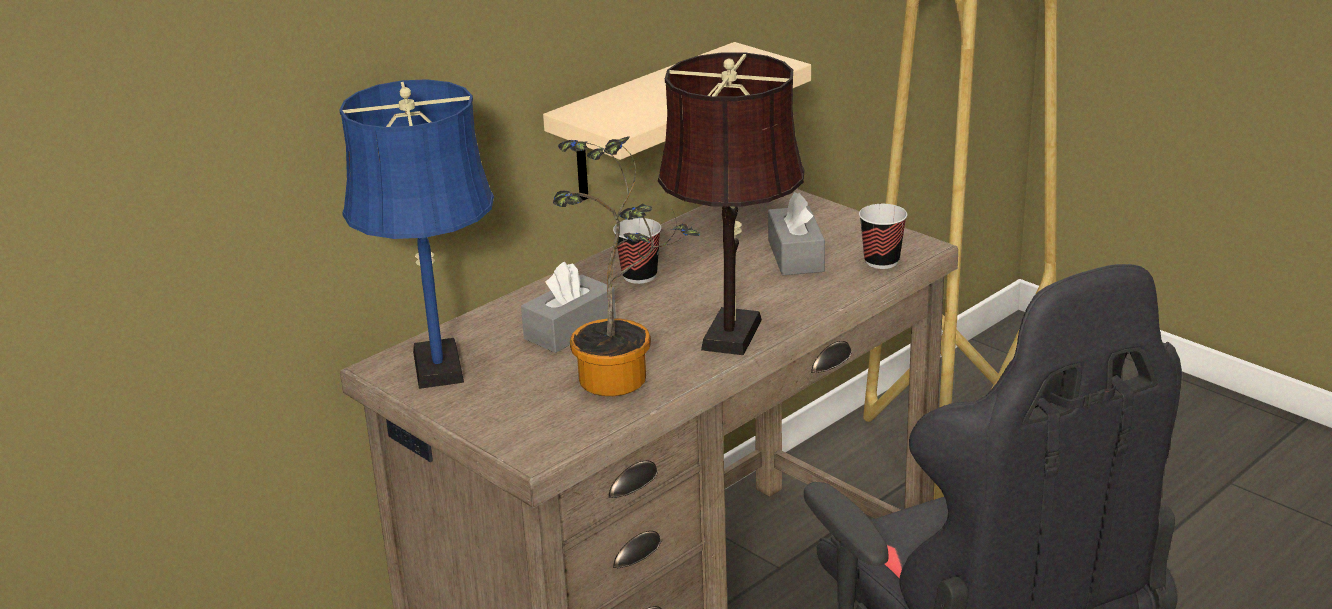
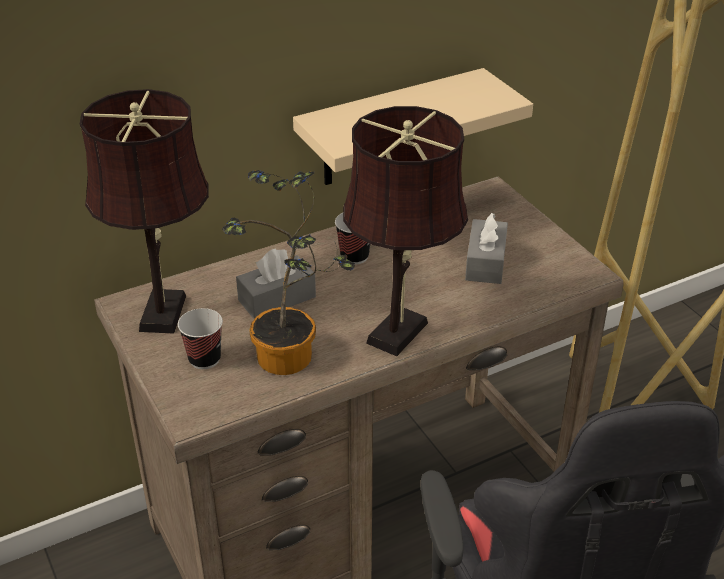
camera: 15 degrees right, 10 degrees up
blue table lamp [339,79,494,389] -> brown table lamp [80,89,209,334]
cup [859,204,907,269] -> cup moved to [178,308,223,369]

